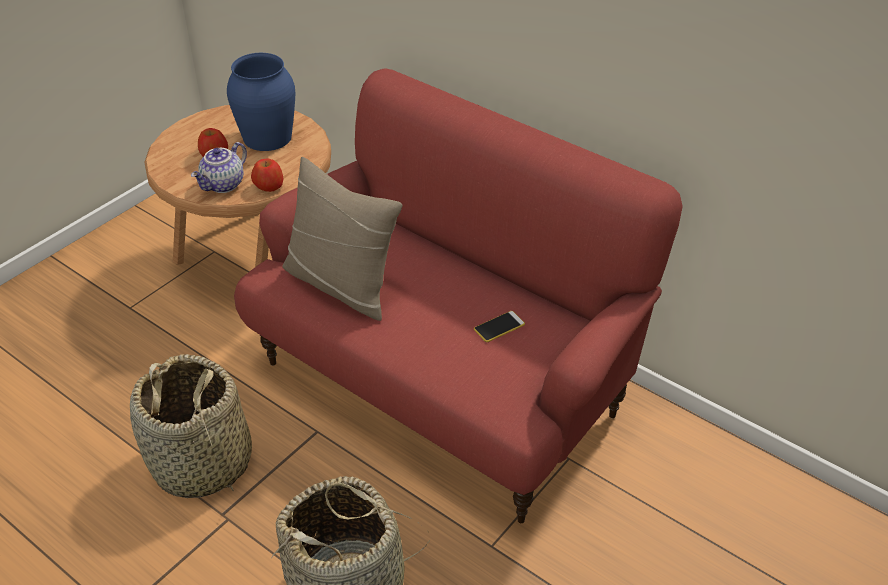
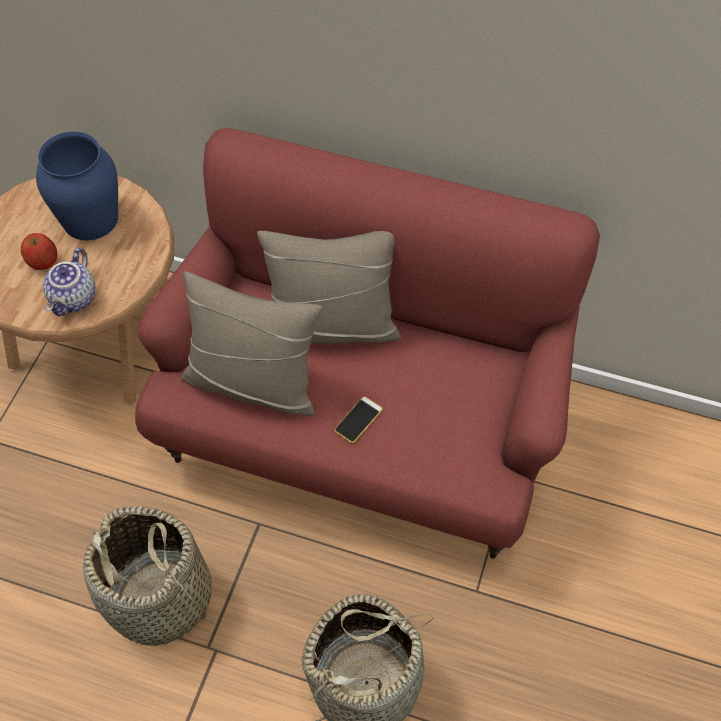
camera: 20 degrees left, 15 degrees up
apple [251,158,284,192] -> none
phone [474,311,525,342] -> phone moved to [334,396,383,443]
none -> beige pillow [257,231,401,344]

